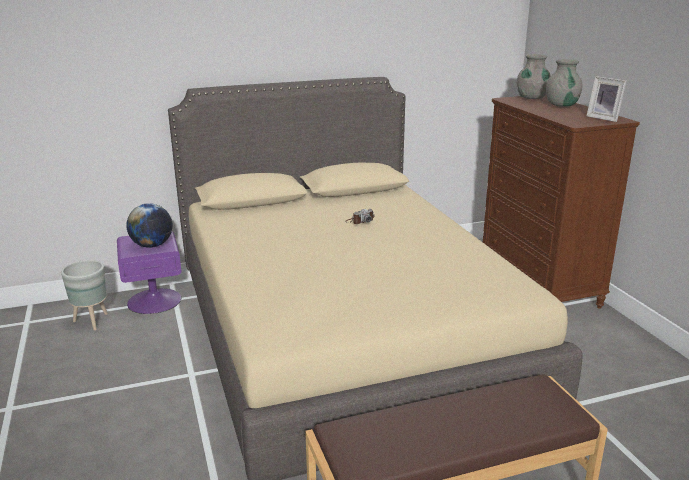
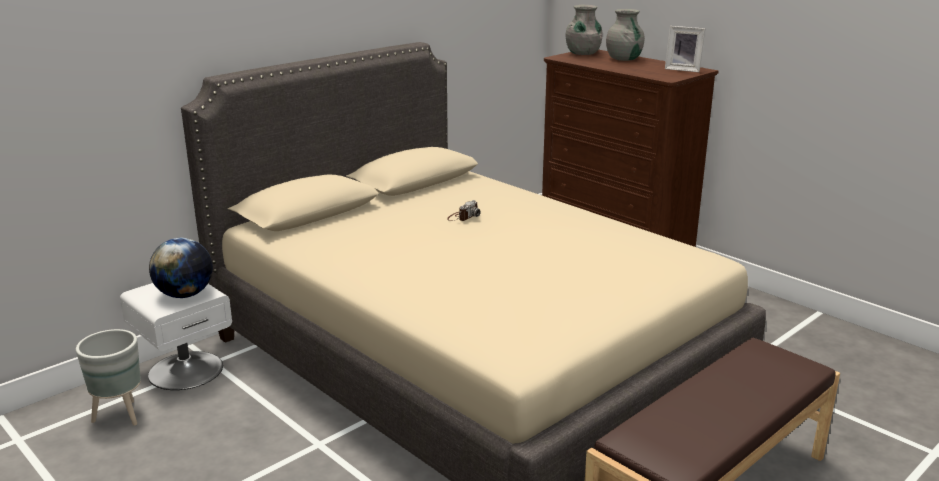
camera: 25 degrees left, 0 degrees up
purple nightstand [117,231,181,314] -> white nightstand [120,283,232,390]

